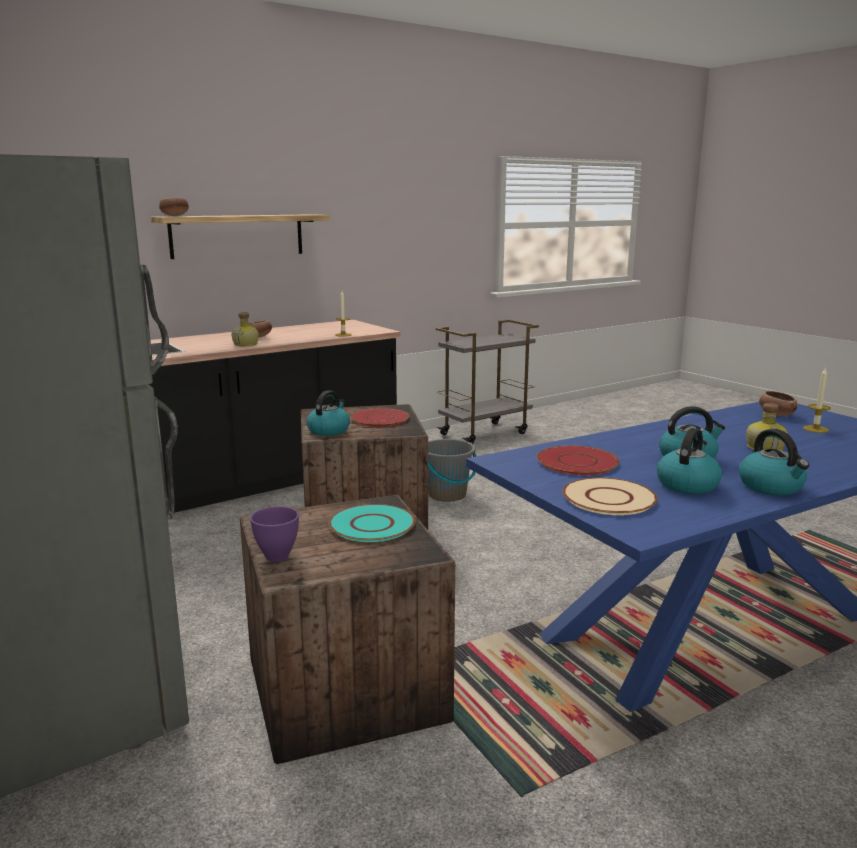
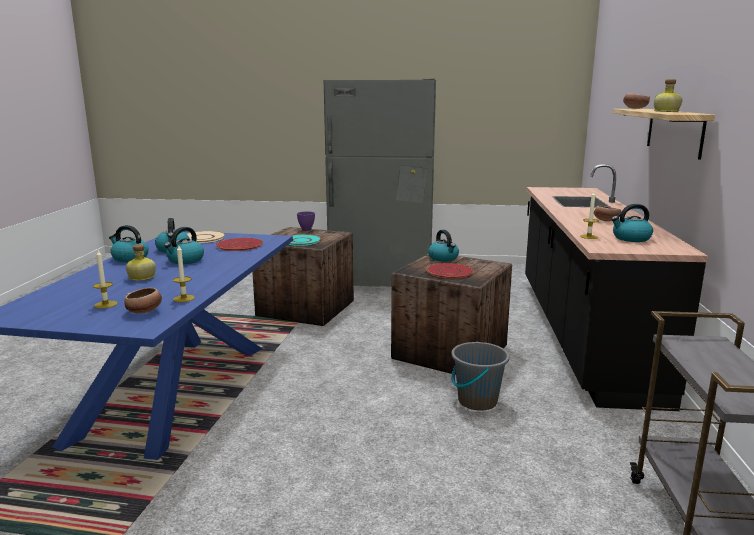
camera: 130 degrees right, 0 degrees up
bottle [231,312,259,346] -> bottle moved to [654,79,682,112]
none -> candle [173,245,195,302]
none -> kettle [612,204,653,242]

